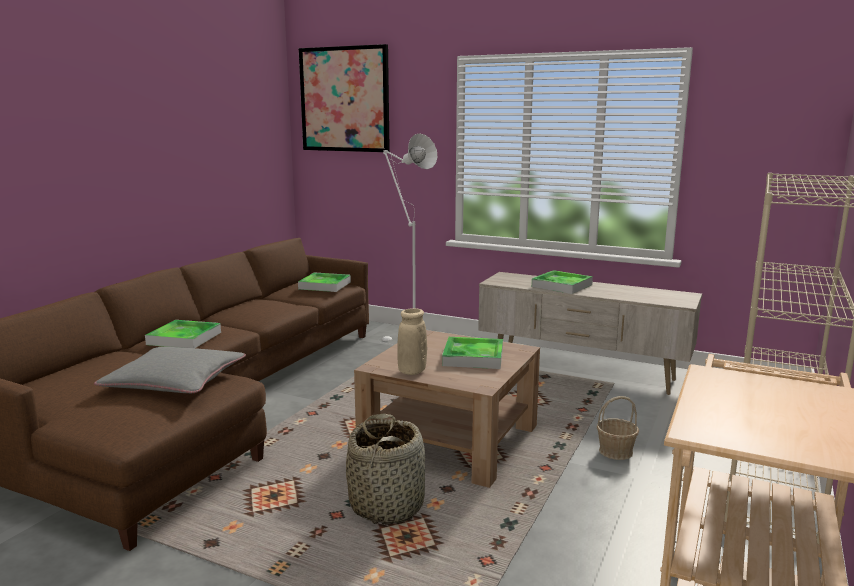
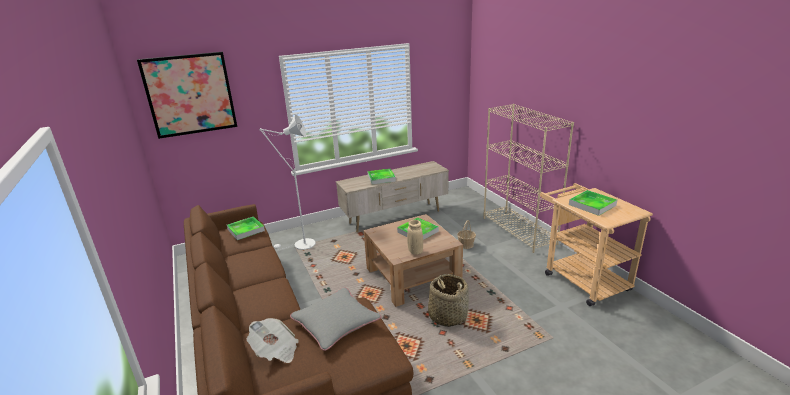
camera: 50 degrees left, 10 degrees up
tray [145,320,221,348] -> tray moved to [569,190,617,216]
none -> newspaper [247,318,299,363]

